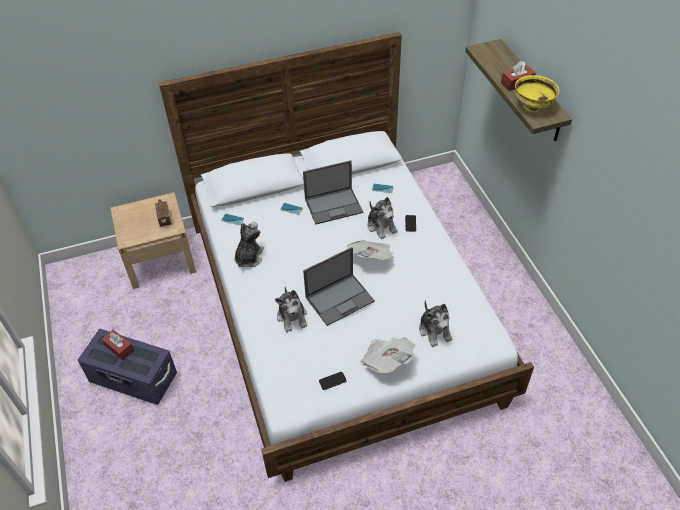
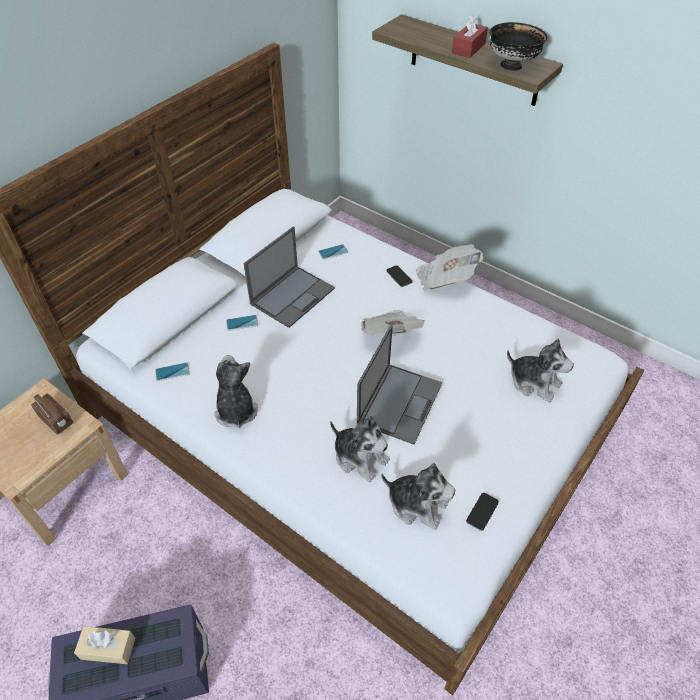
camera: 35 degrees left, 0 degrees up
red tissue box [102,330,134,360] -> beige tissue box [74,626,135,664]
newspaper [361,338,416,373] -> newspaper moved to [416,244,483,291]
plush toy [367,197,398,239] -> plush toy moved to [381,463,455,530]
yellow bowl [515,75,559,113] -> black bowl [489,22,548,71]

